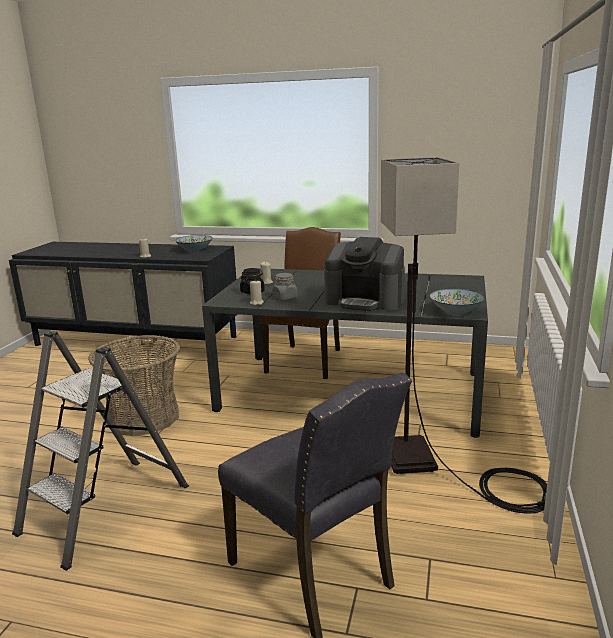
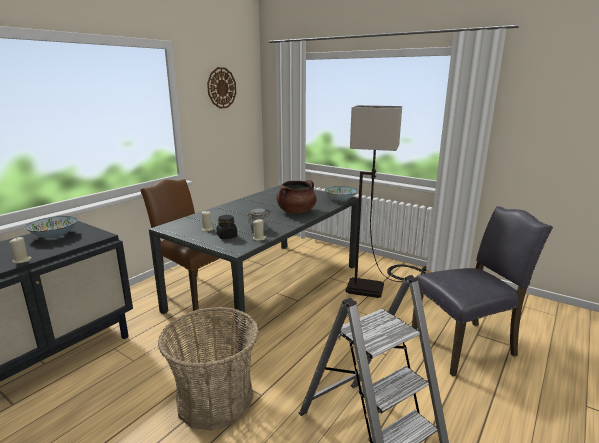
camera: 70 degrees left, 0 degrees up
coffee machine [324,237,405,311] -> brown cooking pot [277,180,317,214]
none -> wall clock [207,67,236,109]

